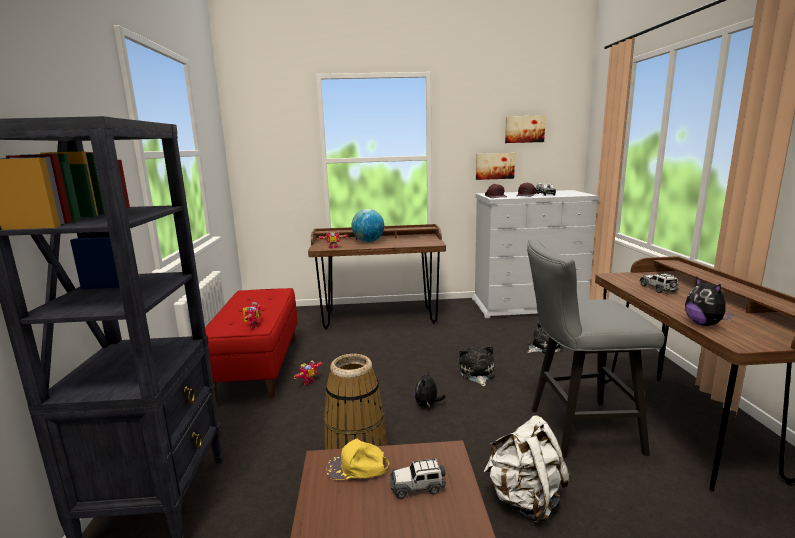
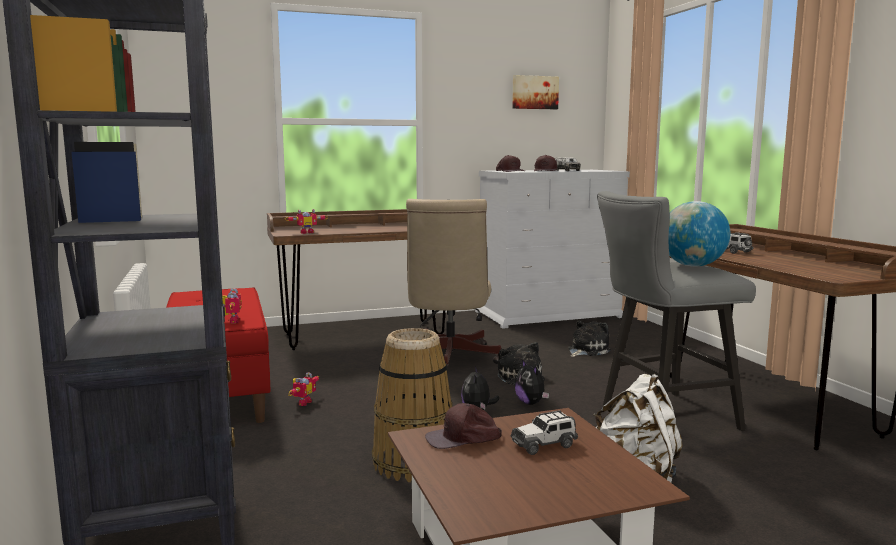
camera: 15 degrees left, 5 degrees down
yellow cap [327,439,389,480] -> brown cap [425,403,502,449]
globe [351,209,384,242] -> globe moved to [669,201,730,267]
picture [476,153,515,180] -> none
plush toy [685,277,733,326] -> plush toy moved to [515,359,549,405]
none -> beige office chair [406,199,501,366]

